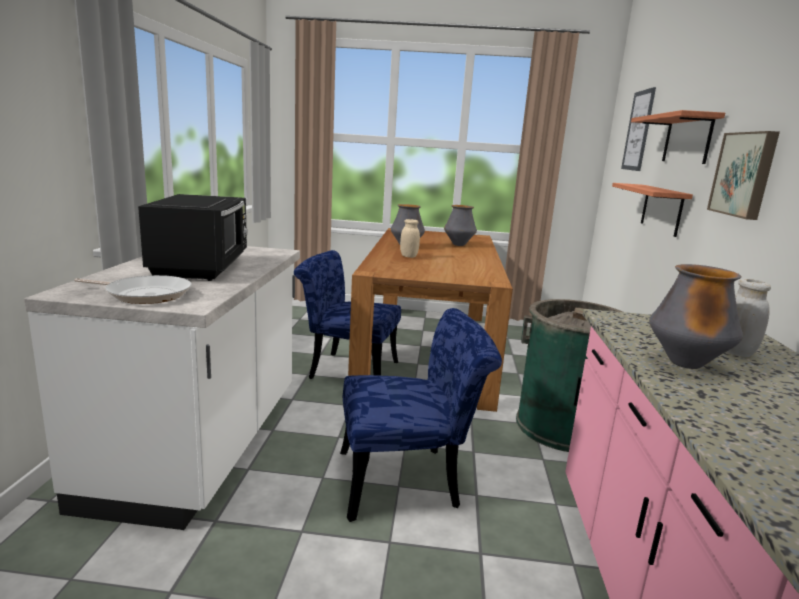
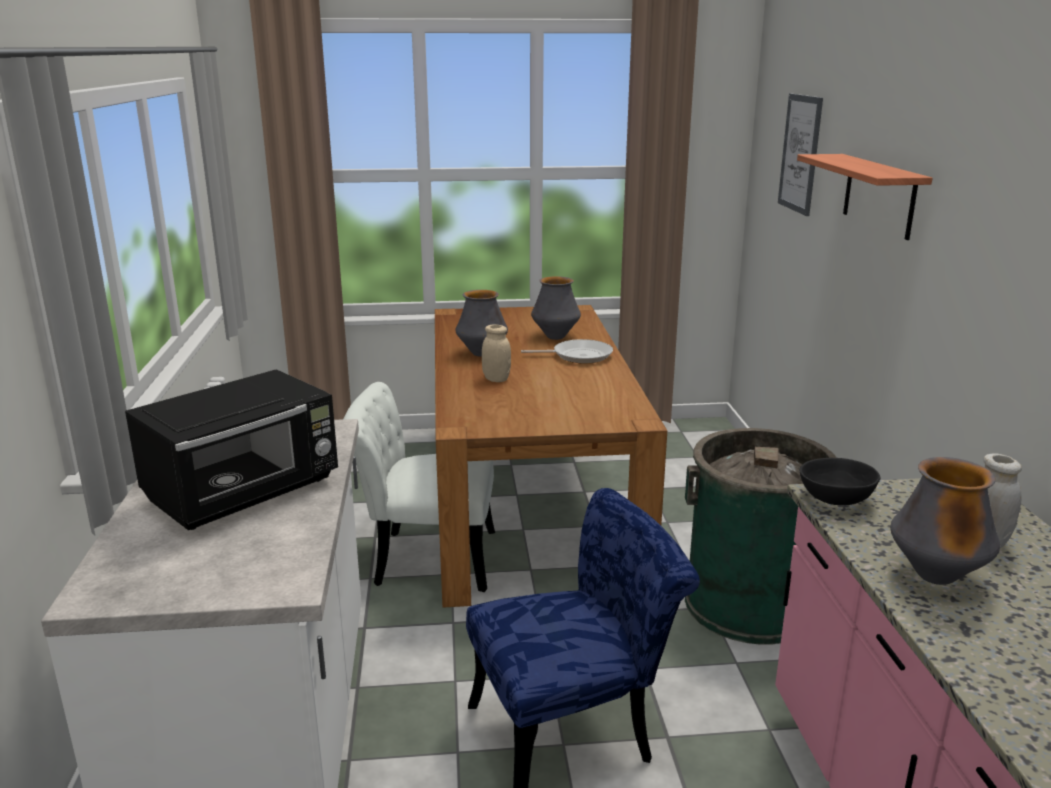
camera: 10 degrees left, 5 degrees up
frying pan [74,275,192,304] -> frying pan moved to [521,339,613,363]
black microwave [138,194,248,281] -> black microwave turned 60 degrees clockwise [125,369,338,530]
blue chair [294,250,401,379] -> white chair [343,382,495,592]
shelf [612,183,693,237] -> none
picture [707,131,780,220] -> none
none -> black bowl [799,458,881,505]

